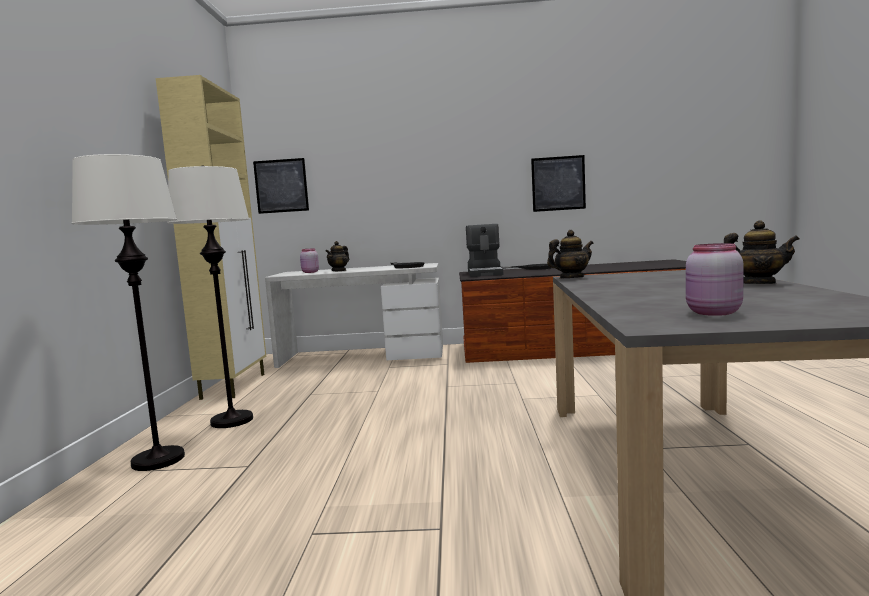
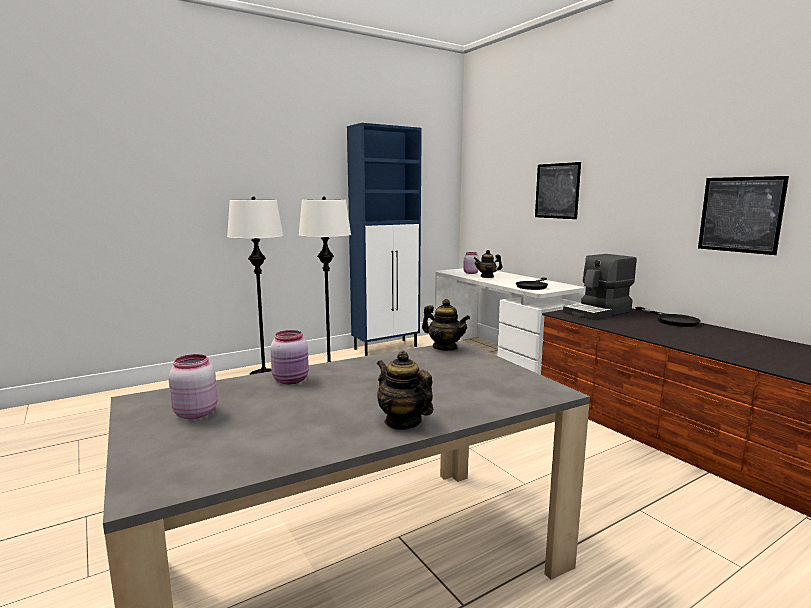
camera: 55 degrees right, 5 degrees up
beige cabinet [156,75,266,400] -> blue cabinet [347,123,422,356]
picture [253,158,309,214] -> picture moved to [535,162,581,219]
teapot [724,220,799,284] -> teapot turned 150 degrees clockwise [377,351,433,430]
none -> pink jar [270,330,309,384]

